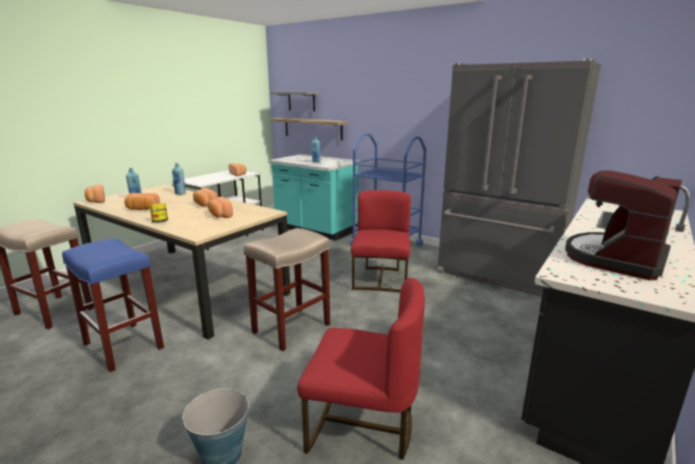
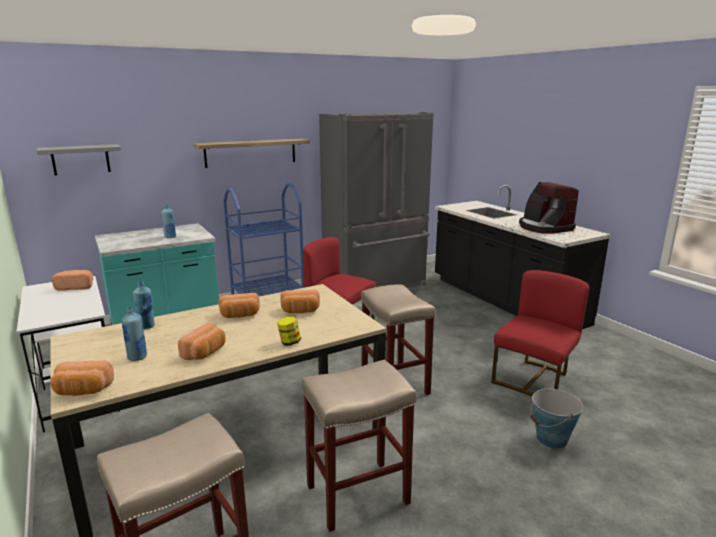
camera: 65 degrees left, 0 degrees up
blue stool [62,238,164,372] -> beige stool [302,360,417,532]
shelf [270,118,348,141] -> shelf moved to [194,139,310,168]

